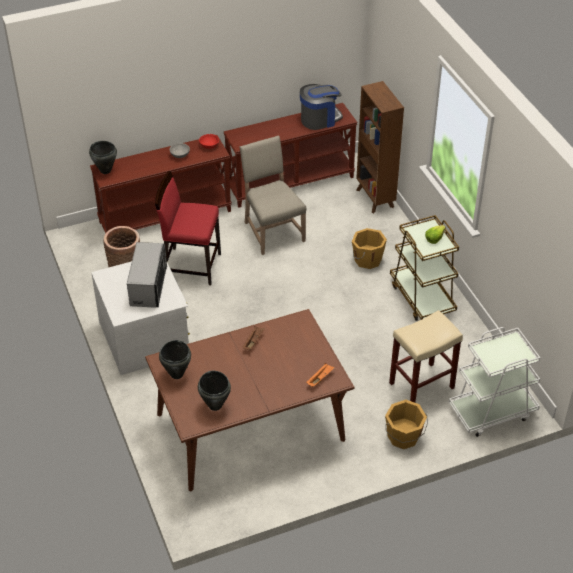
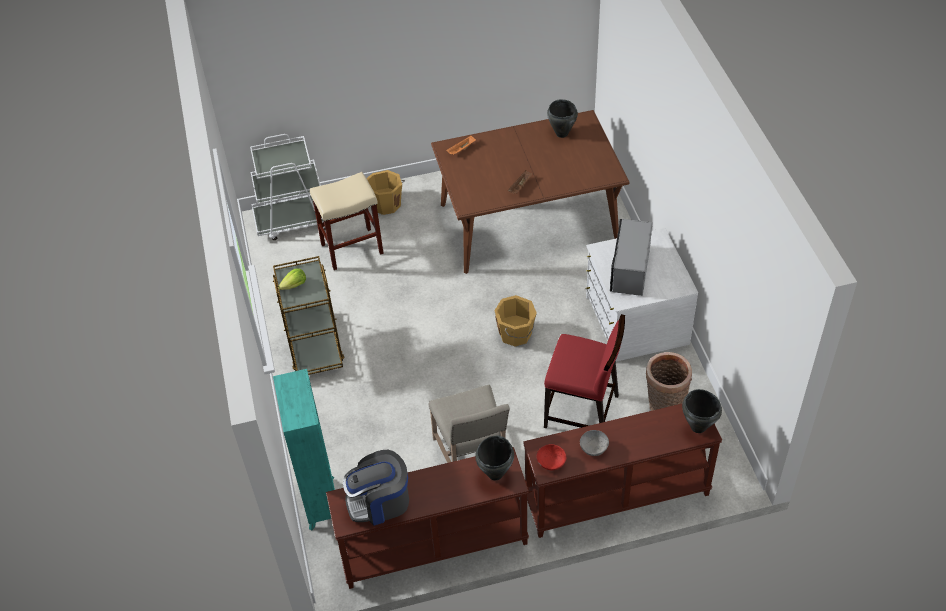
camera: 170 degrees left, 5 degrees up
black cooking pot [159,340,191,379] -> black cooking pot moved to [475,436,514,480]
orange bucket [352,228,387,269] -> orange bucket moved to [494,295,537,346]
brown bookcase [356,81,404,213] -> turquoise bookcase [273,369,335,530]

